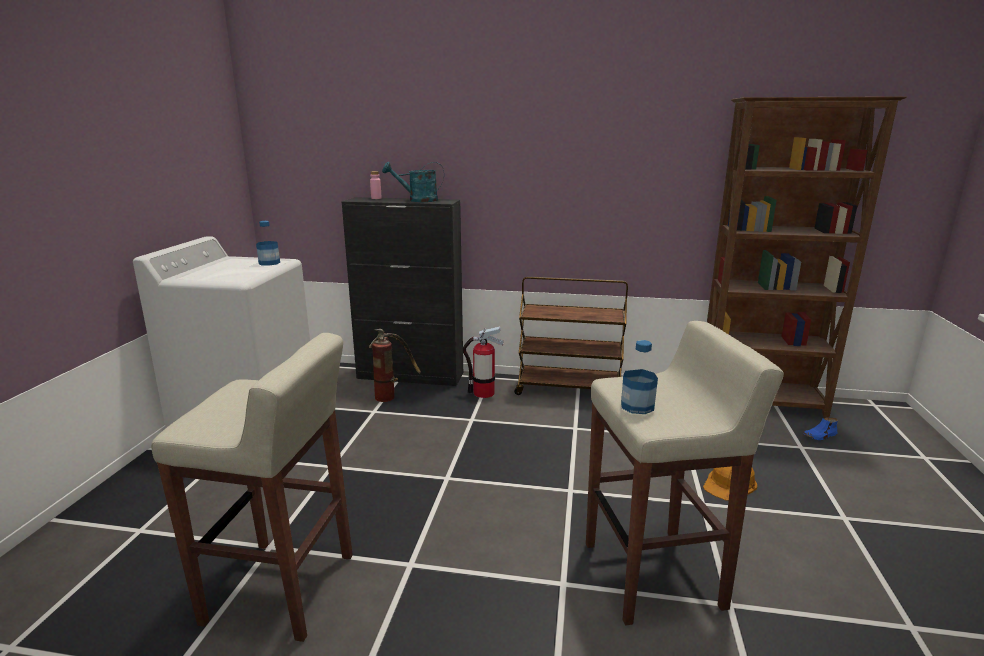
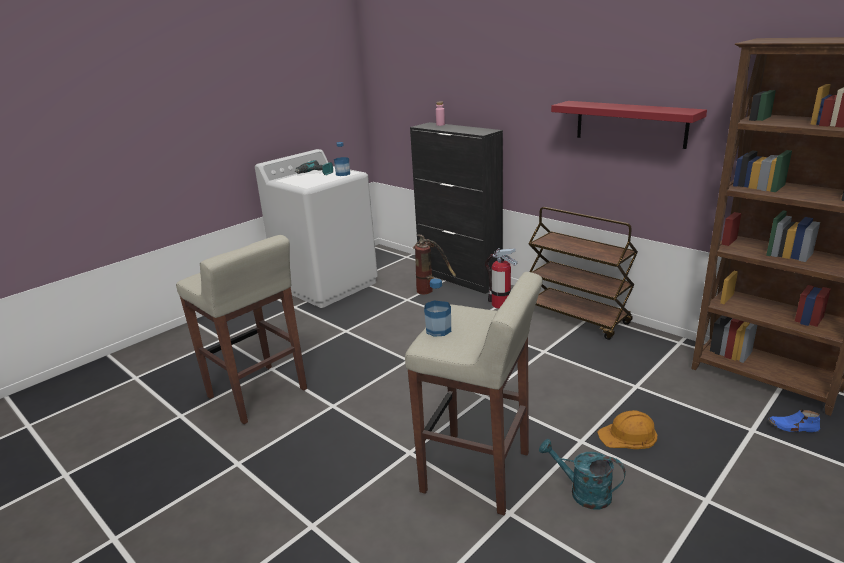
camera: 35 degrees right, 5 degrees up
turquoise watering can [382,162,444,202] -> turquoise watering can moved to [539,439,626,510]
none -> power drill [295,160,333,175]
none -> red shelf [551,101,707,149]

